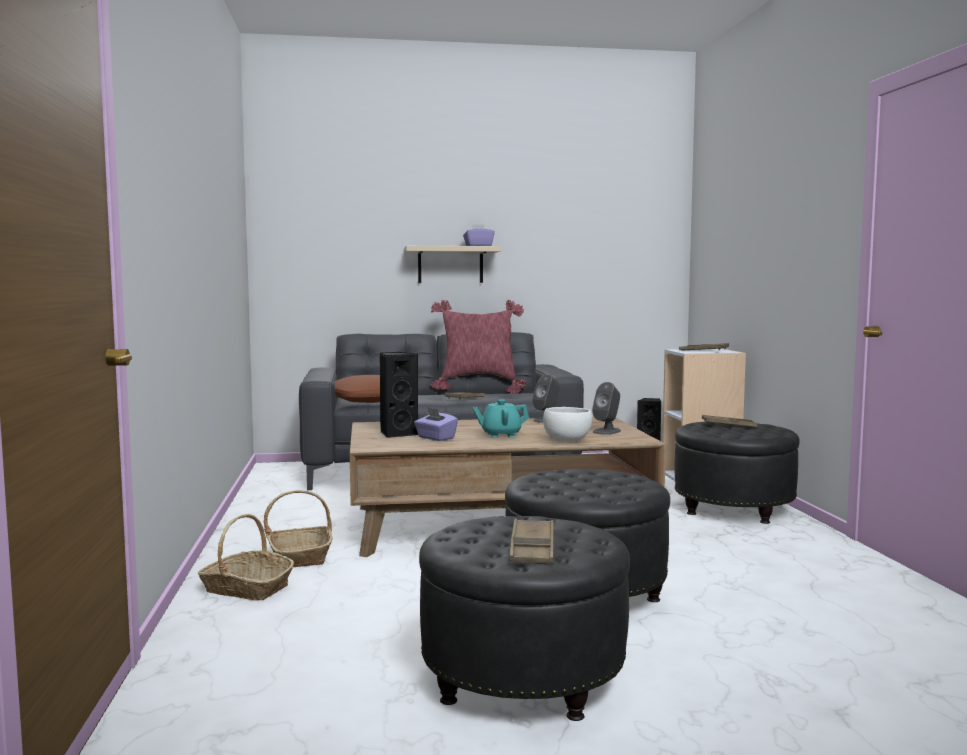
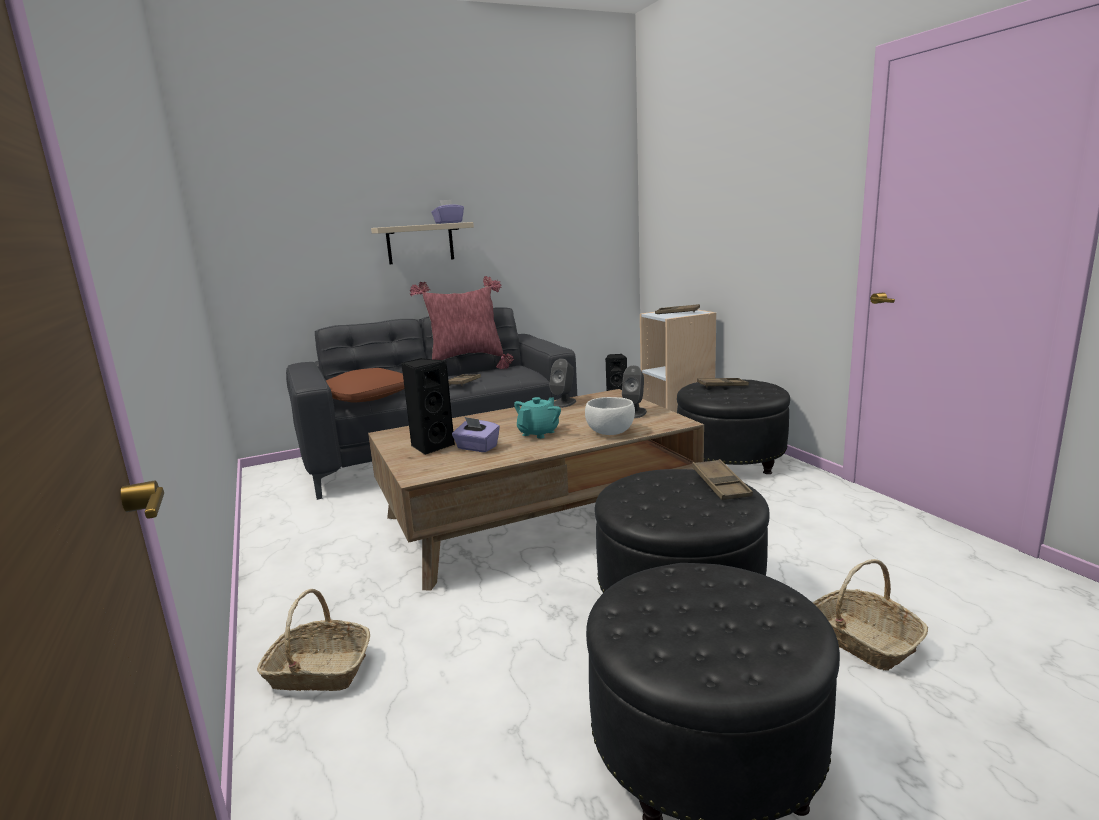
camera: 15 degrees left, 10 degrees up
basket [264,490,333,567] -> basket moved to [813,559,928,671]
turquoise teapot [472,399,529,438] -> turquoise teapot turned 150 degrees clockwise [514,397,561,439]
brown tray [509,518,554,564] -> brown tray moved to [692,459,753,500]

